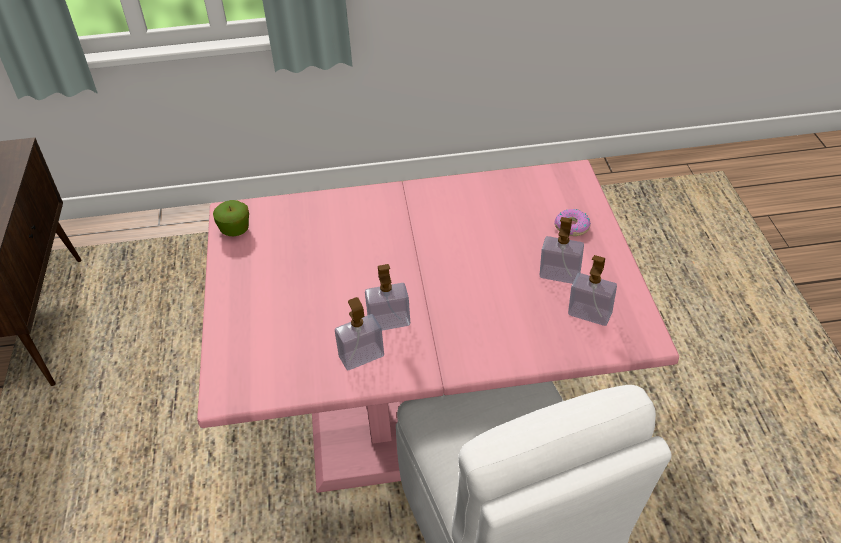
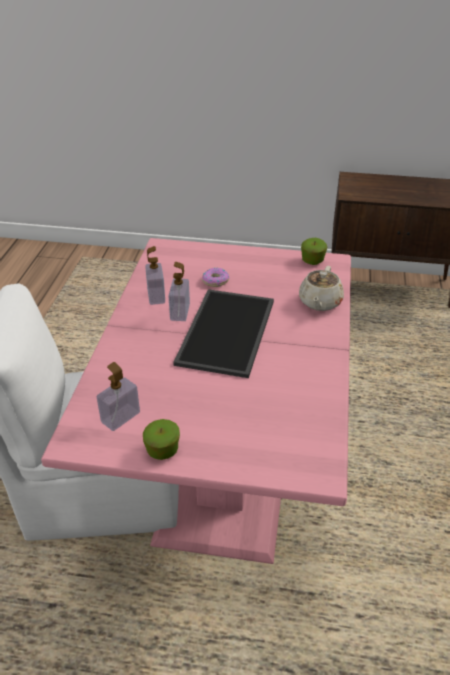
camera: 105 degrees right, 5 degrees down
soap dispenser [540,217,584,284] -> none
donut [554,209,591,236] -> donut moved to [202,267,230,287]
none -> apple [143,419,180,460]
none -> tray [173,289,274,378]
none -> beige teapot [299,266,344,311]

